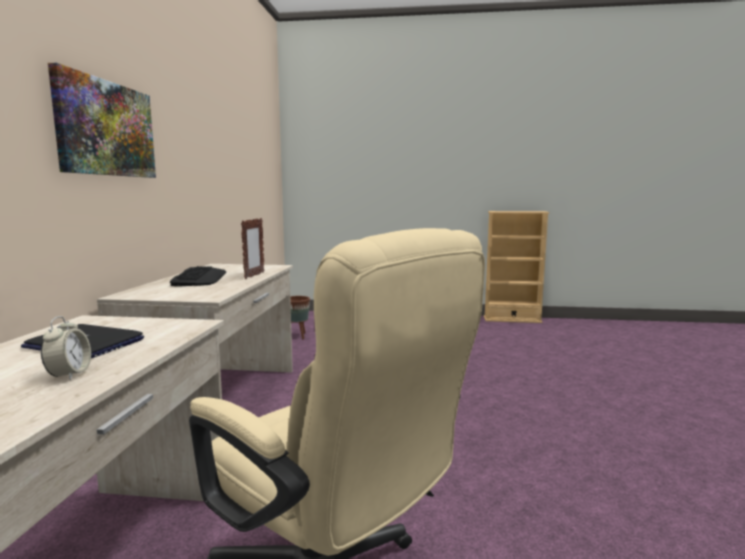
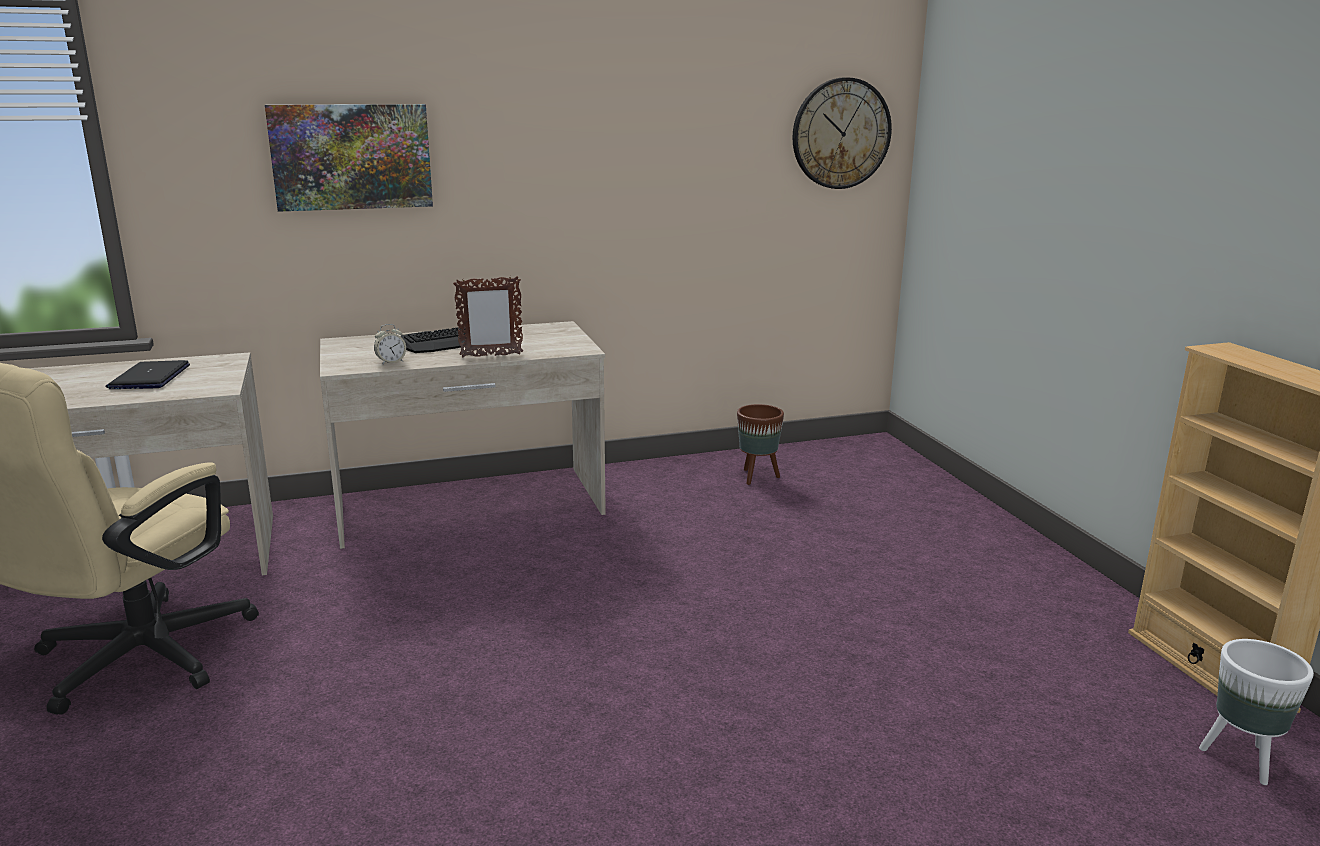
camera: 65 degrees right, 10 degrees up
alarm clock [41,316,91,380] -> alarm clock moved to [374,324,406,365]
none -> wall clock [792,77,892,189]
none -> white planter [1199,639,1314,785]

